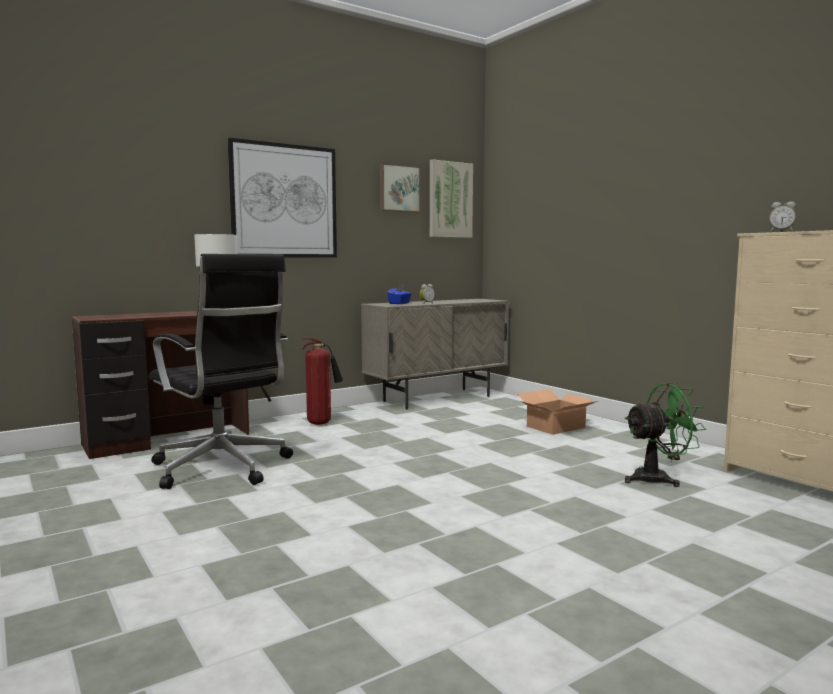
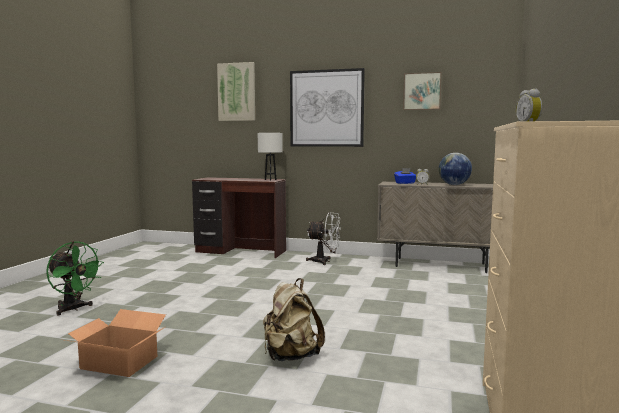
camera: 50 degrees right, 0 degrees up
black office chair [150,254,293,489] -> none
fire extinguisher [302,338,343,425] -> white fan [306,212,341,265]
picture [430,159,473,238] -> picture moved to [217,62,255,121]
cardboard box [518,389,598,435] -> cardboard box moved to [65,309,166,377]
green fan [625,383,706,487] -> green fan moved to [46,241,104,316]
none -> beige backpack [263,278,325,361]
none -> globe [439,153,472,185]

